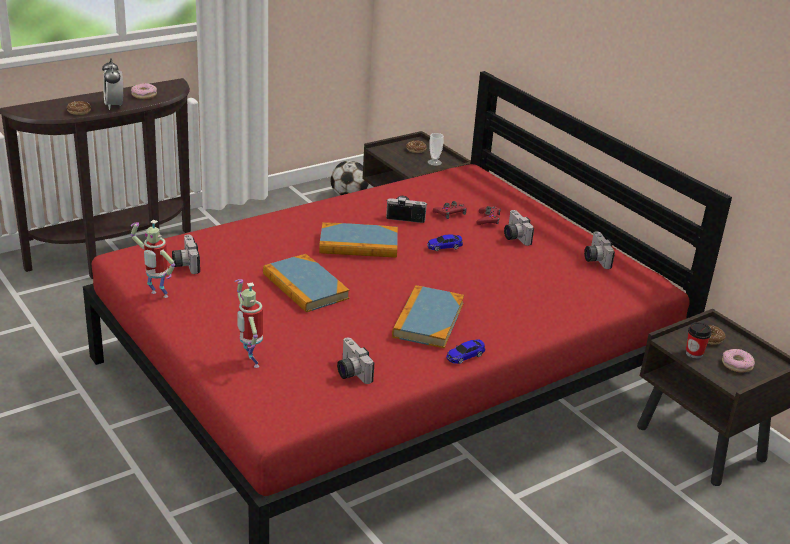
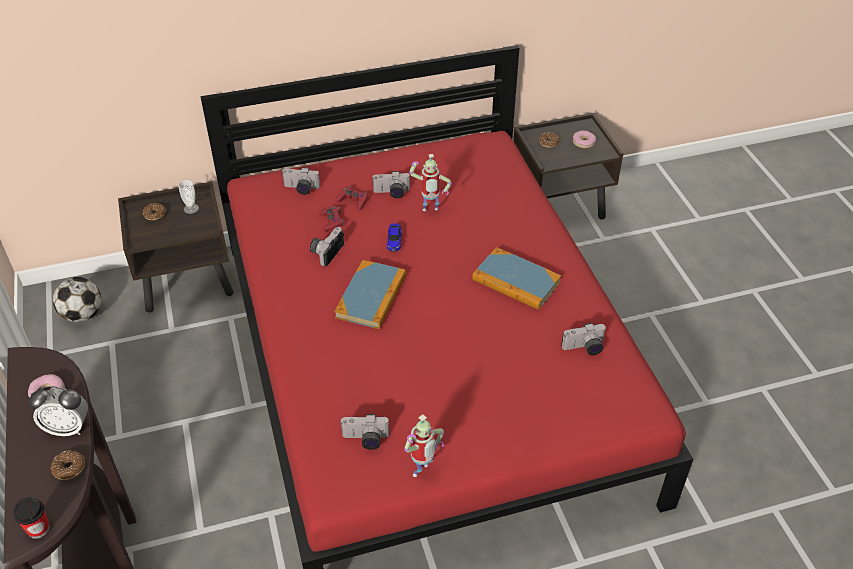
camera: 70 degrees left, 15 degrees up
toy robot [234,279,263,368] -> toy robot moved to [409,154,452,211]
book [263,254,350,312] -> none
toy car [447,339,485,364] -> none
camera [584,231,615,269] -> camera moved to [282,167,320,195]
cup [686,322,711,359] -> cup moved to [14,497,50,539]

